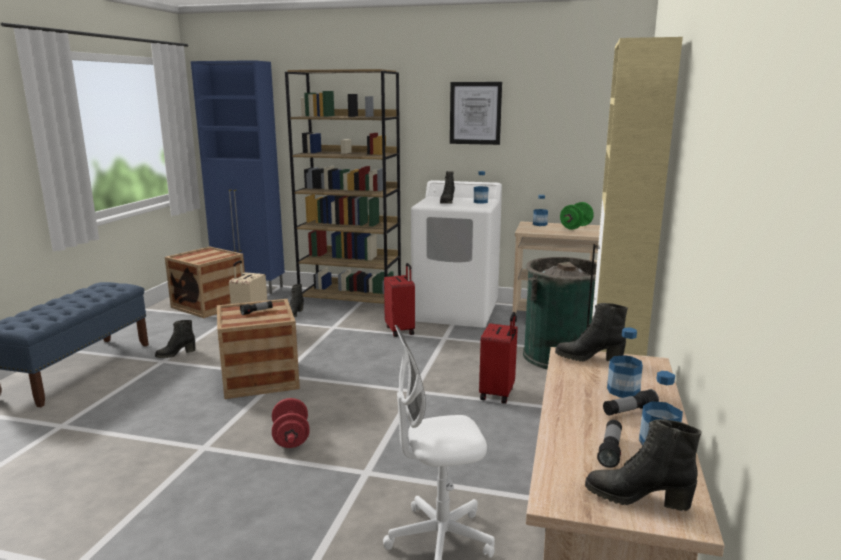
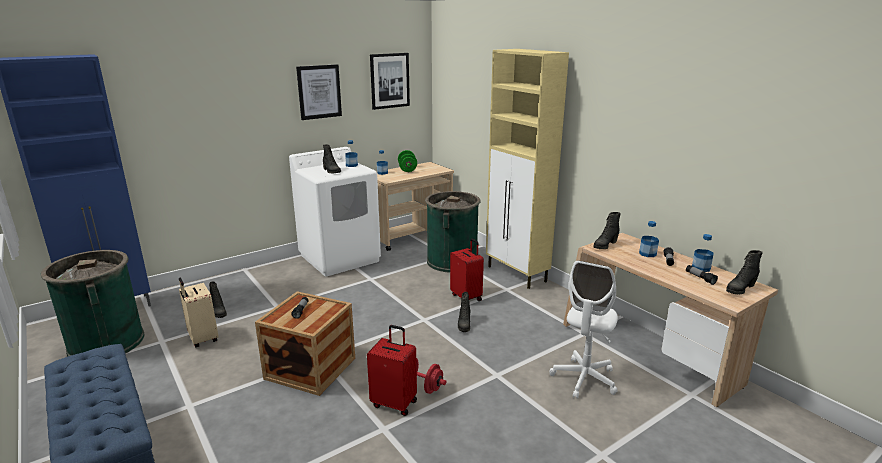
camera: 50 degrees left, 5 degrees up
black boot [155,320,195,358] -> black boot moved to [458,292,471,332]
crate [165,247,245,318] -> green trash can [41,250,145,357]
brown bookcase [285,69,401,304] -> none
red suitcase [384,263,415,337] -> red suitcase moved to [367,325,417,416]
none -> picture [370,53,410,110]

